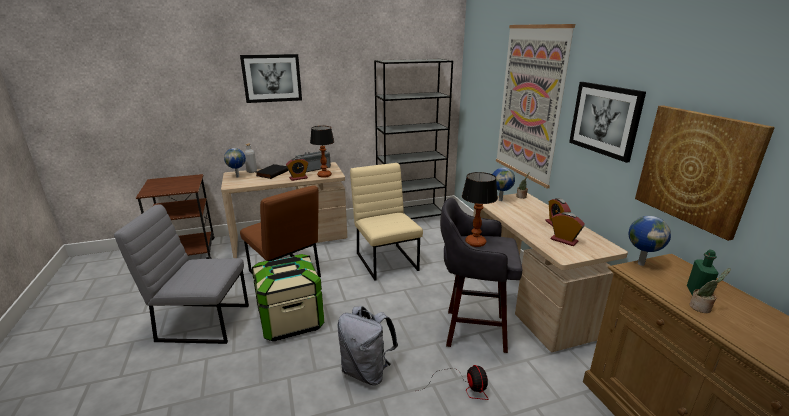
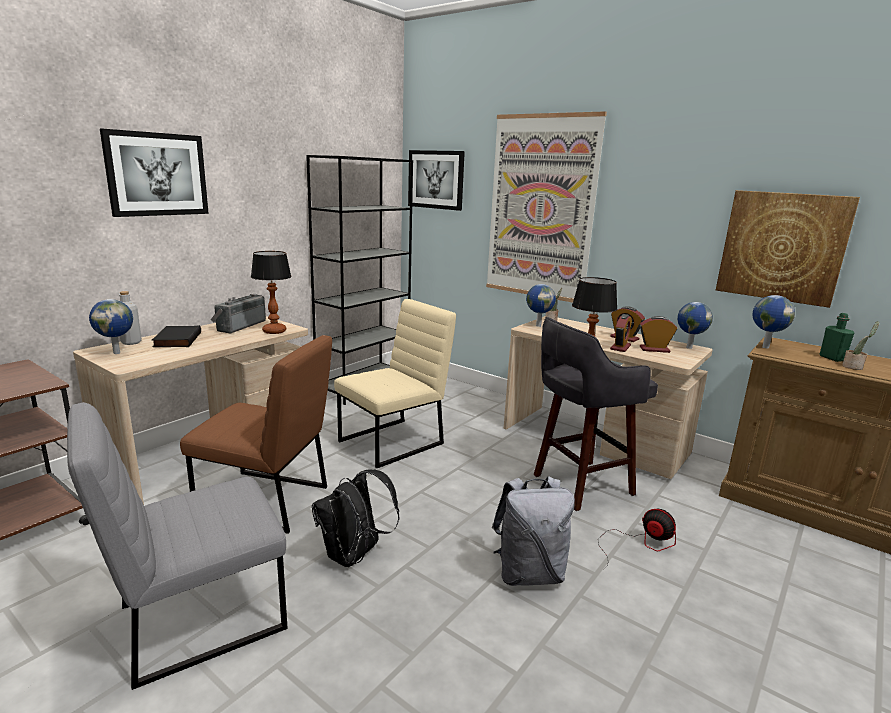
camera: 35 degrees left, 5 degrees down
storage box [252,254,324,341] -> black backpack [312,469,399,567]
alarm clock [286,158,308,181] -> alarm clock moved to [610,314,632,352]
beige chair [350,163,423,281] -> beige chair turned 105 degrees clockwise [334,299,456,468]
picture [569,82,646,163] -> picture moved to [408,150,465,211]
none -> globe [677,302,713,349]

